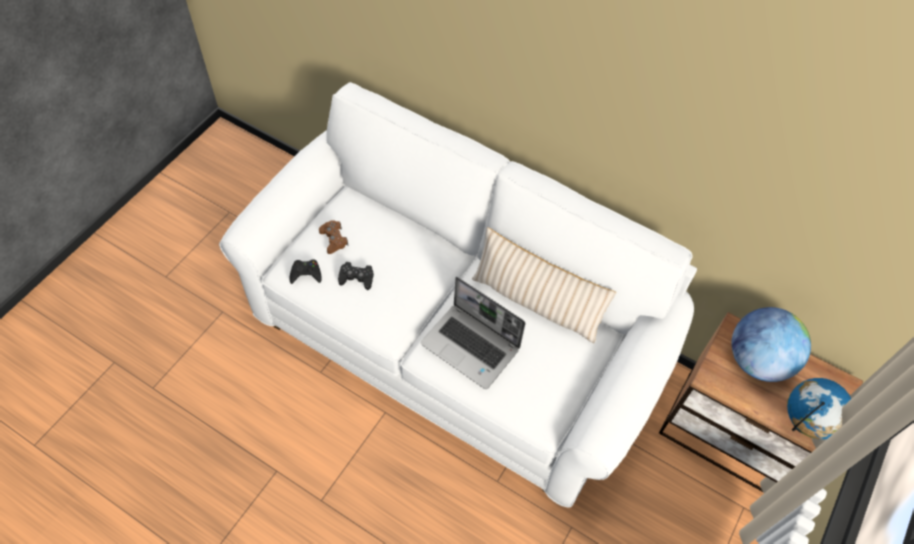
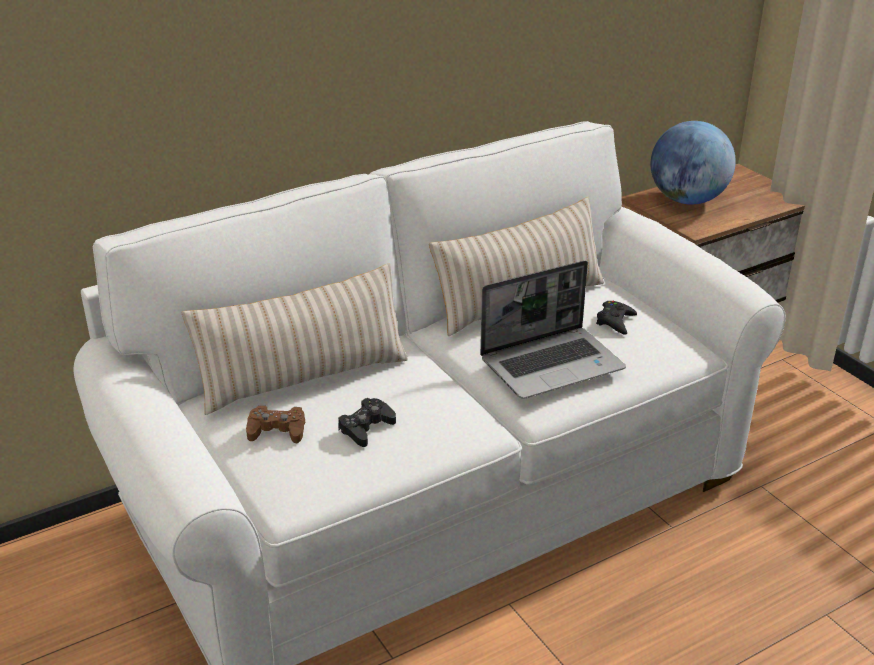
camera: 60 degrees left, 25 degrees down
black game controller [289,259,322,284] -> black game controller moved to [596,301,637,335]
globe [787,378,851,439] -> none
none -> beige pillow [182,264,408,415]

